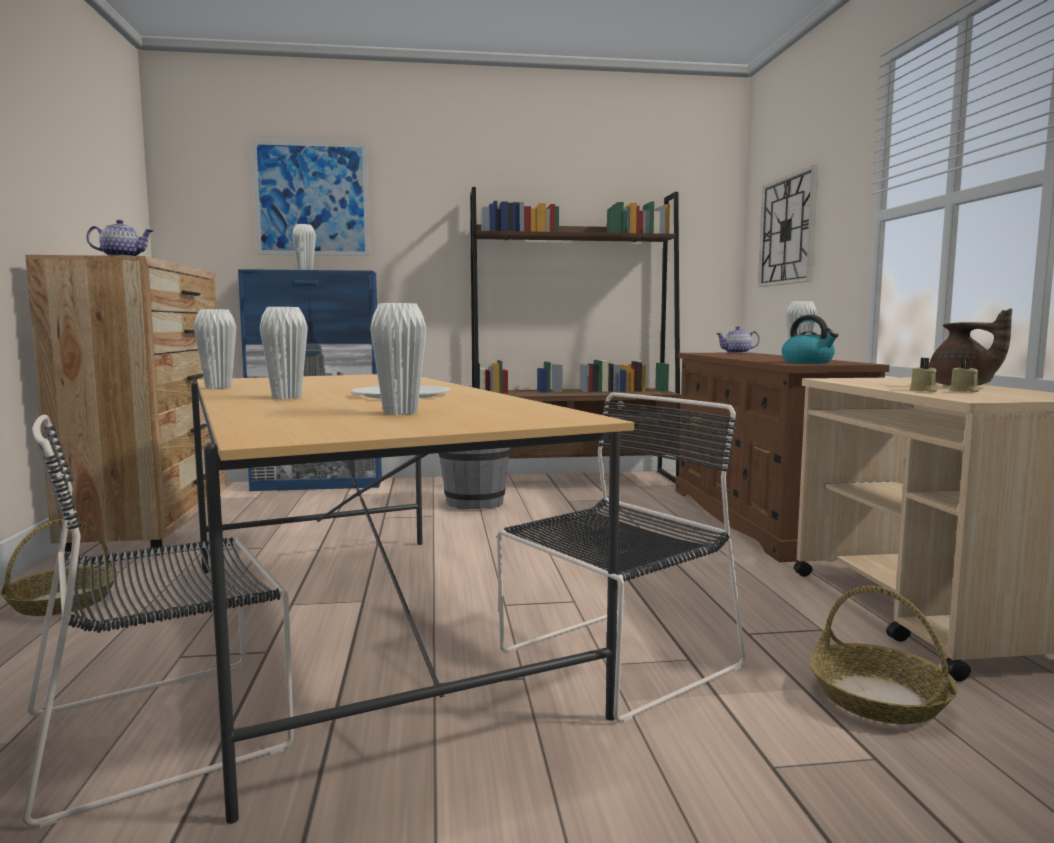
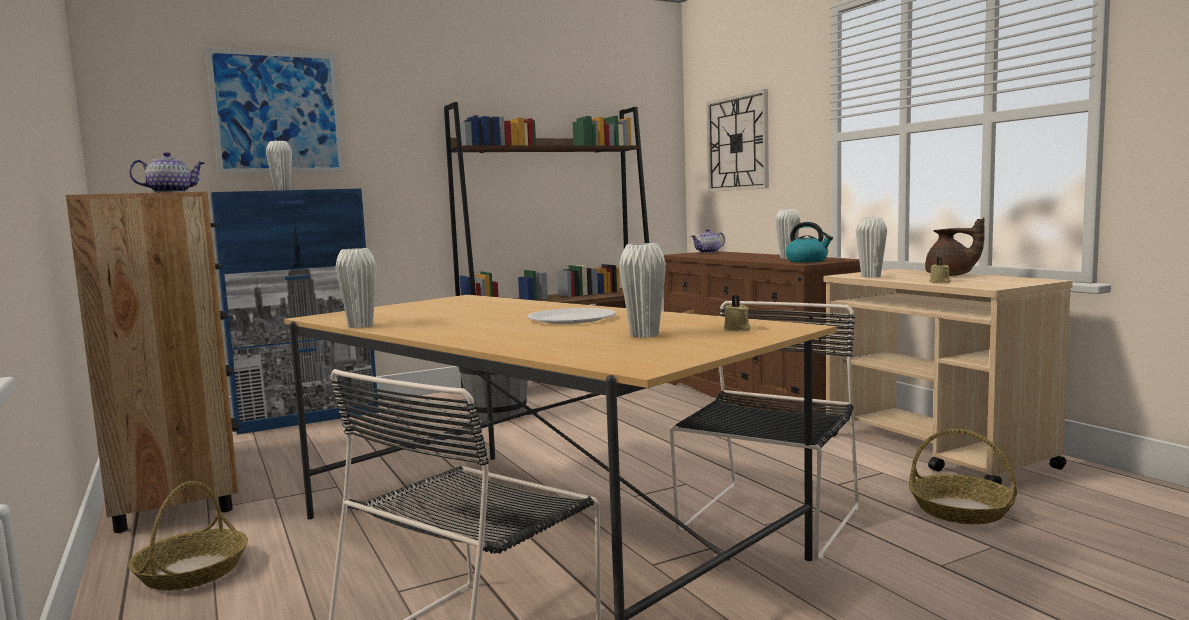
camera: 20 degrees left, 0 degrees up
white vase [260,307,308,399] -> white vase moved to [856,217,887,278]
beige candle [949,358,979,392] -> beige candle moved to [724,295,751,331]

